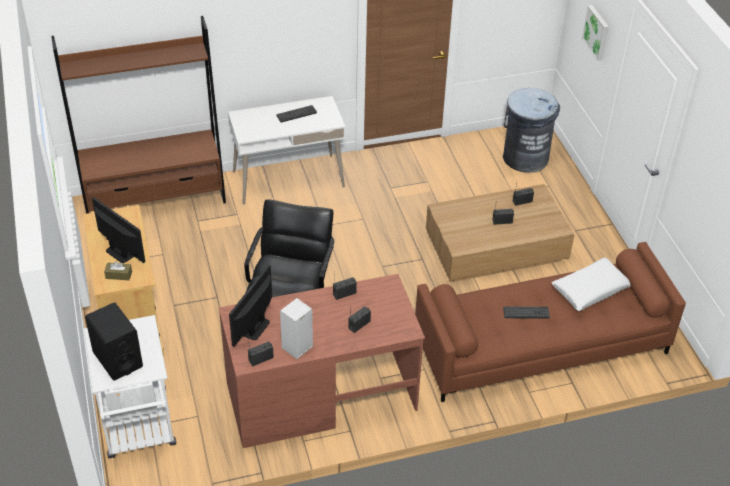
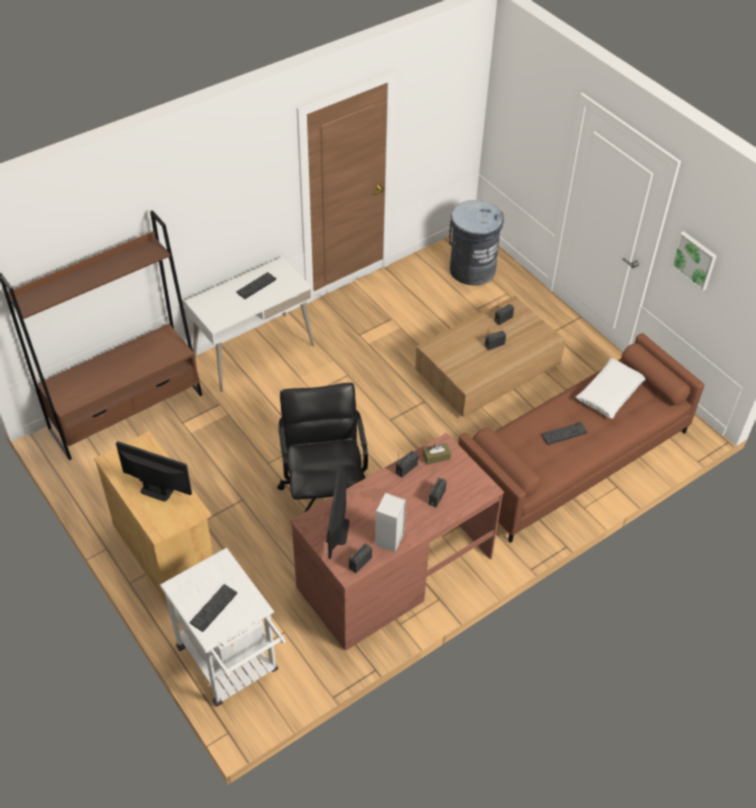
camera: 20 degrees left, 5 degrees up
black speaker [85,302,143,381] -> keyboard [190,584,237,632]
brown tissue box [104,261,132,280] -> brown tissue box moved to [423,443,451,464]
picture [582,5,609,61] -> picture moved to [670,231,717,291]

